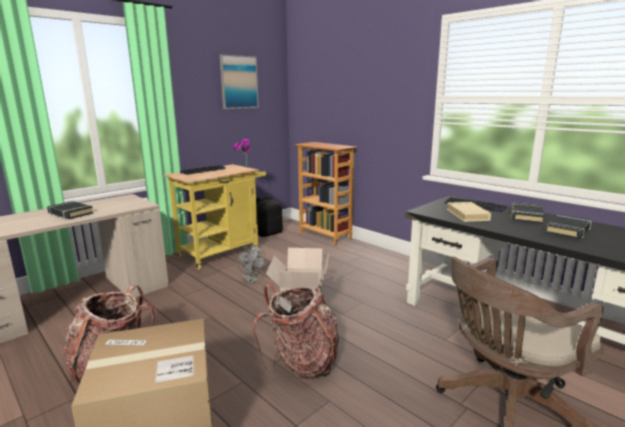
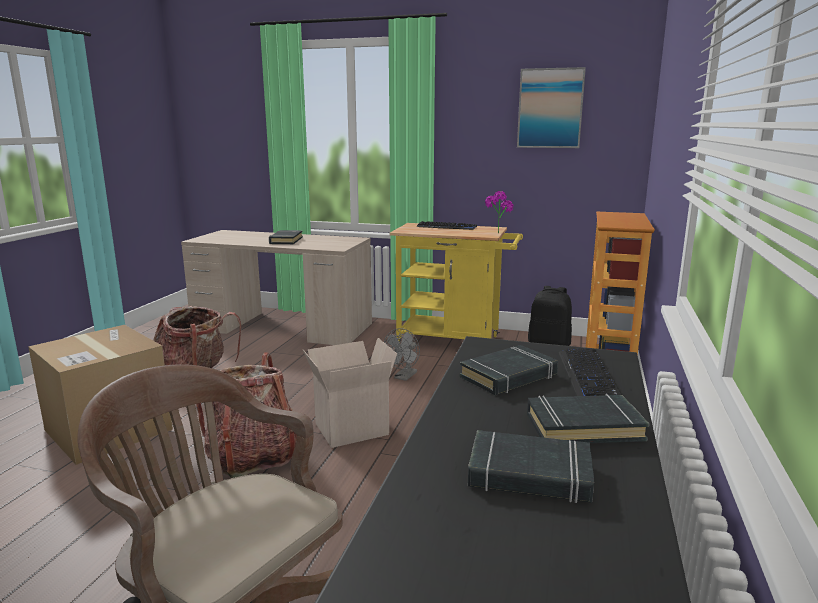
camera: 60 degrees right, 0 degrees up
beige book [447,202,491,222] -> black book [460,345,558,395]

